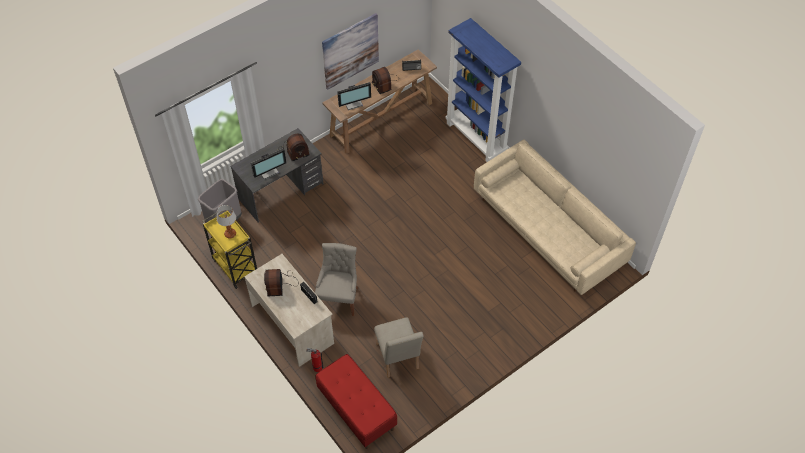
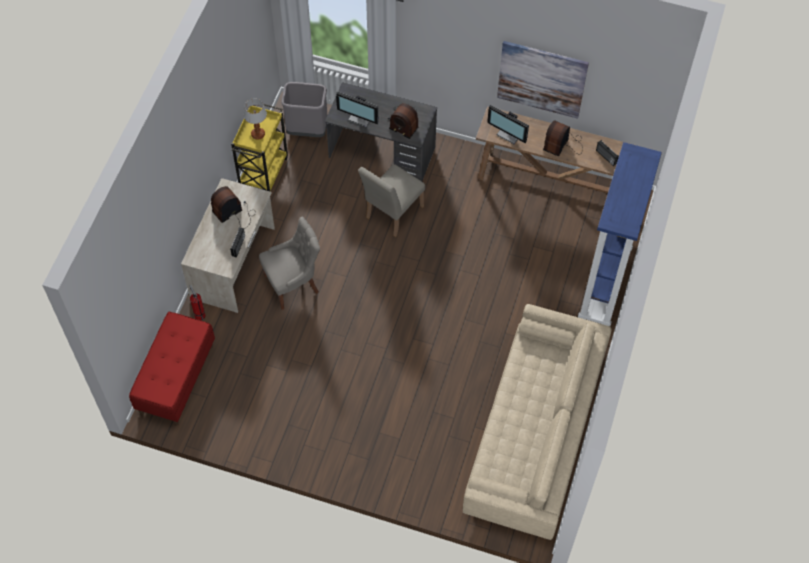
camera: 55 degrees right, 5 degrees up
beige chair [374,317,424,378] -> beige chair moved to [358,164,425,237]

